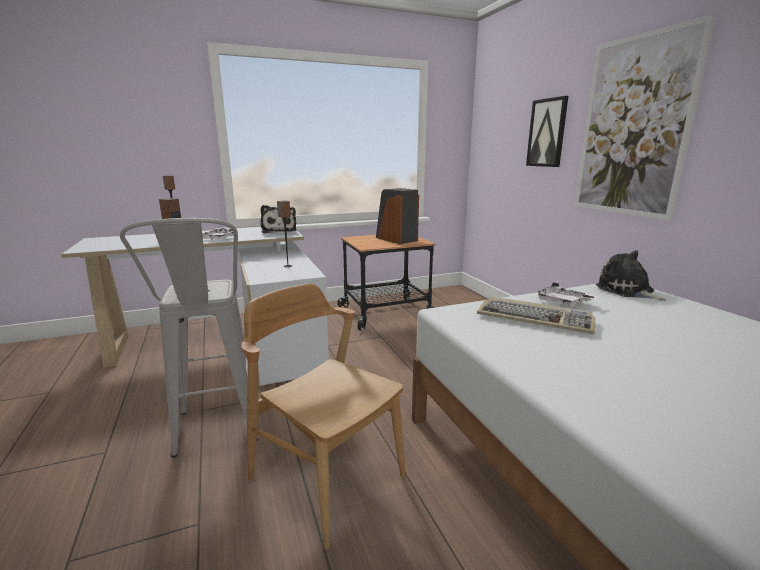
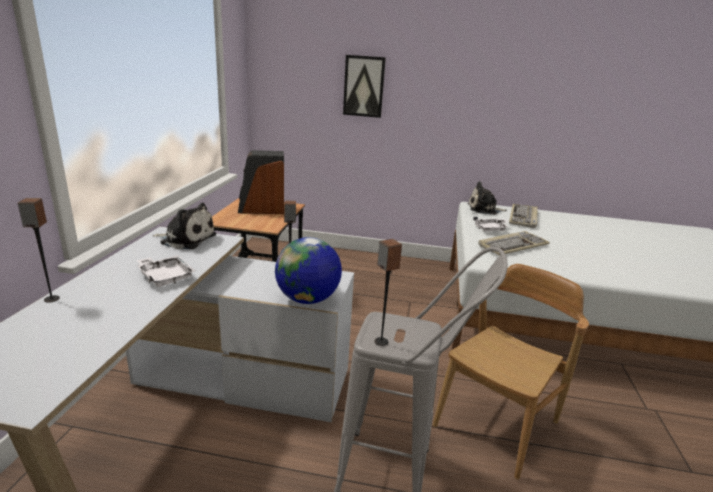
camera: 60 degrees left, 5 degrees up
brown chair [241,283,406,550] -> brown chair turned 150 degrees clockwise [433,264,589,480]
picture [574,14,716,221] -> none
none -> globe [275,237,342,304]
none -> keyboard [509,204,538,228]

